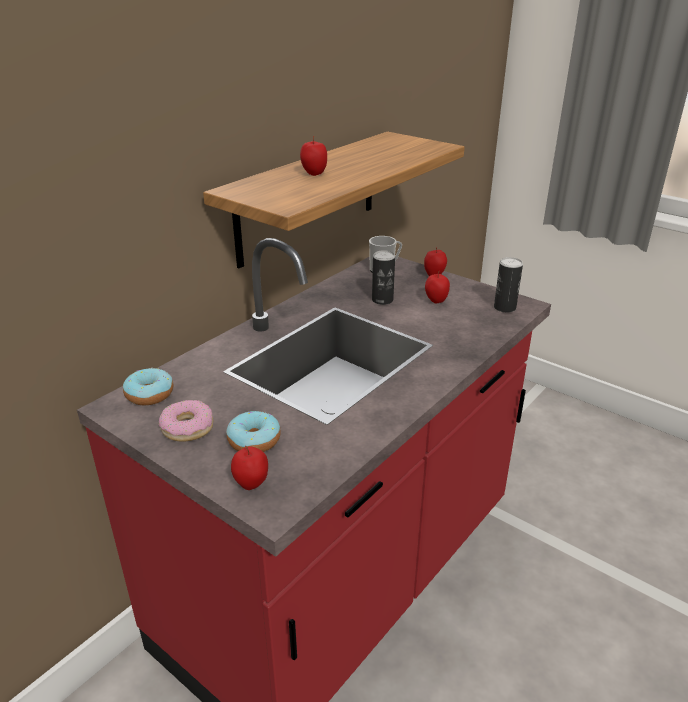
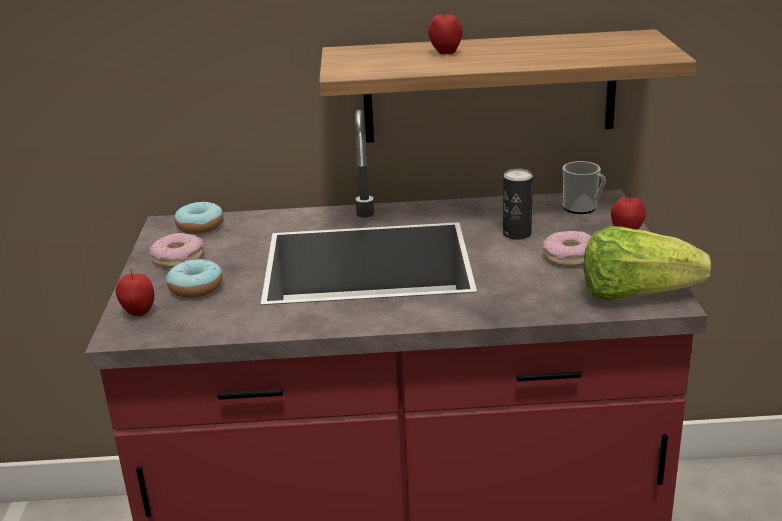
camera: 50 degrees right, 5 degrees down
apple [425,271,450,303] -> donut [543,231,591,267]
can [494,257,523,313] -> lettuce [584,226,711,301]

